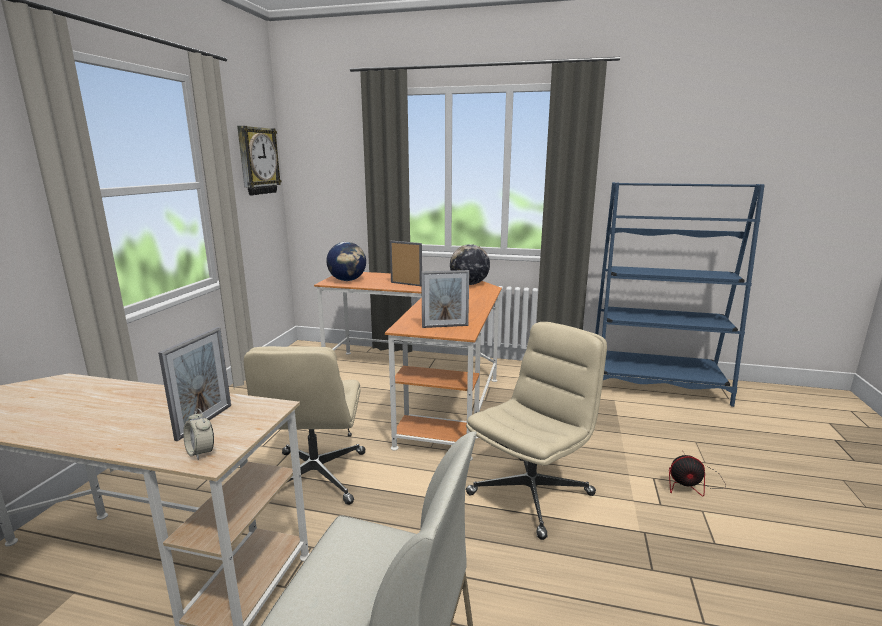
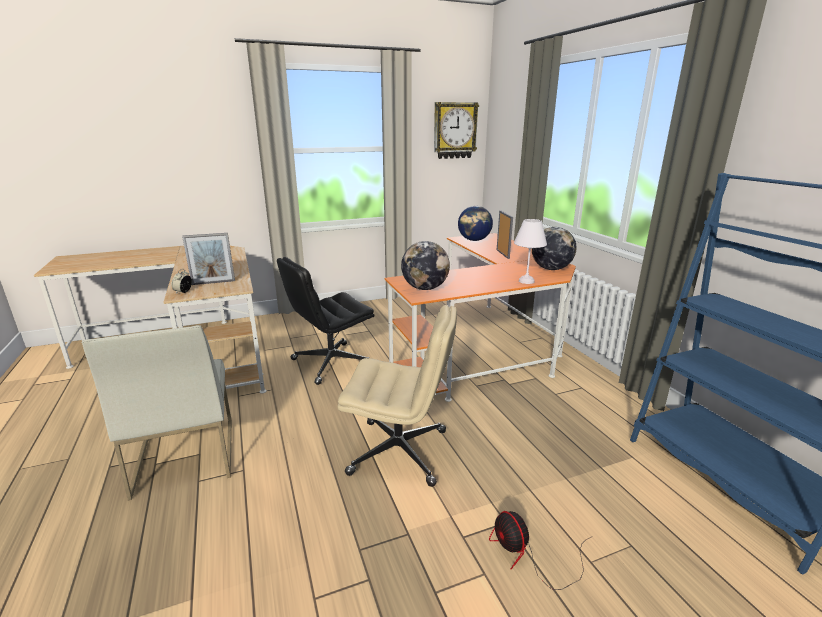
camera: 55 degrees right, 5 degrees up
beige office chair [244,346,365,505] -> black office chair [277,257,374,385]
picture frame [421,270,469,328] -> globe [401,241,450,290]
none -> white table lamp [514,219,547,284]

